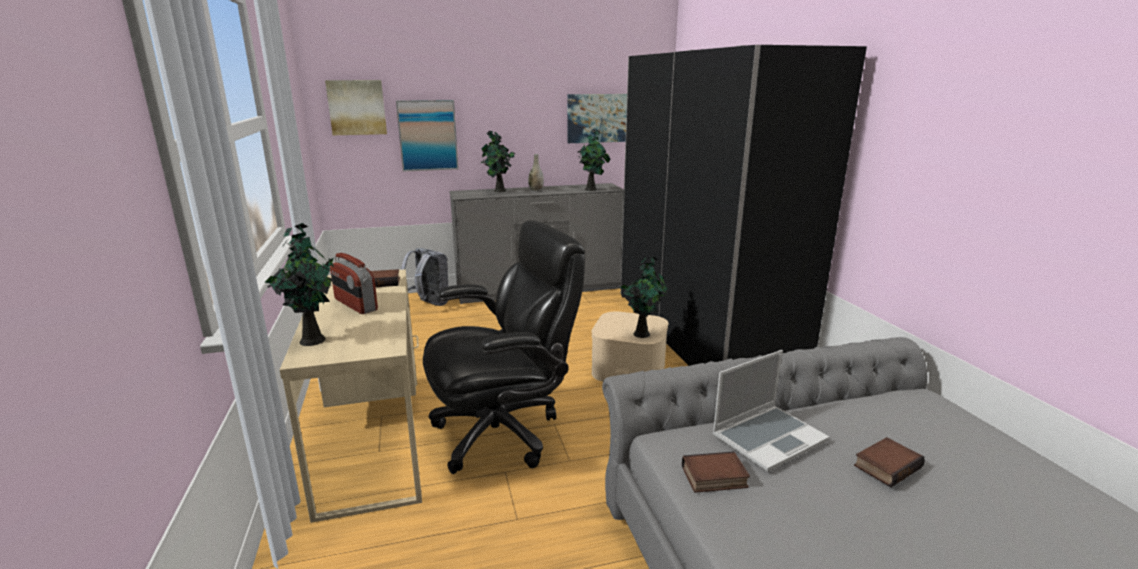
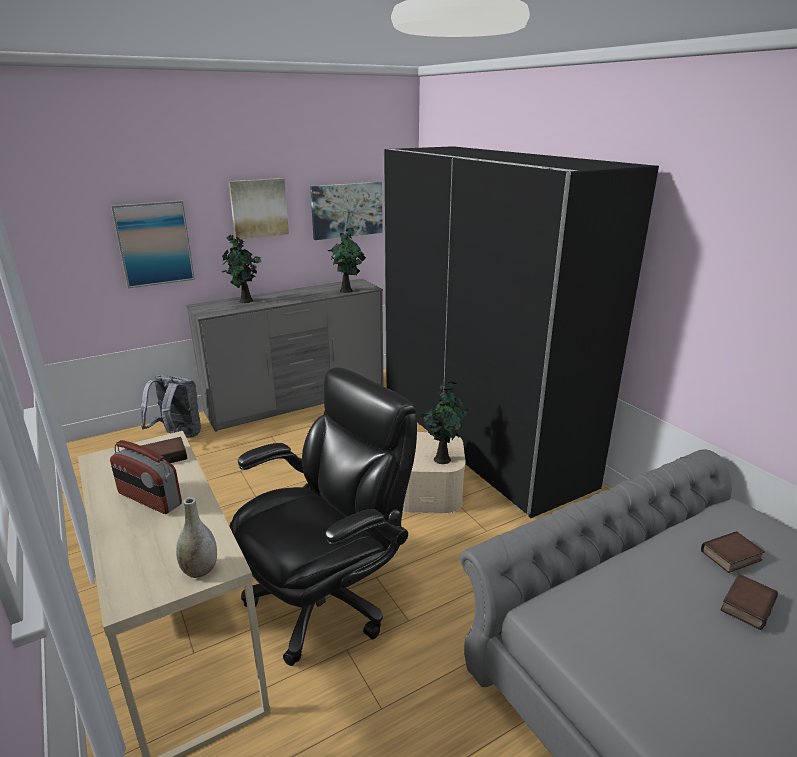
camera: 15 degrees left, 5 degrees up
potted plant [264,223,334,346] -> none
picture [325,80,387,135] -> picture moved to [228,178,289,239]
grey vase [528,154,544,191] -> grey vase moved to [176,497,217,578]
book [682,451,750,493] -> book moved to [701,531,765,573]
laptop [712,350,830,472] -> none

